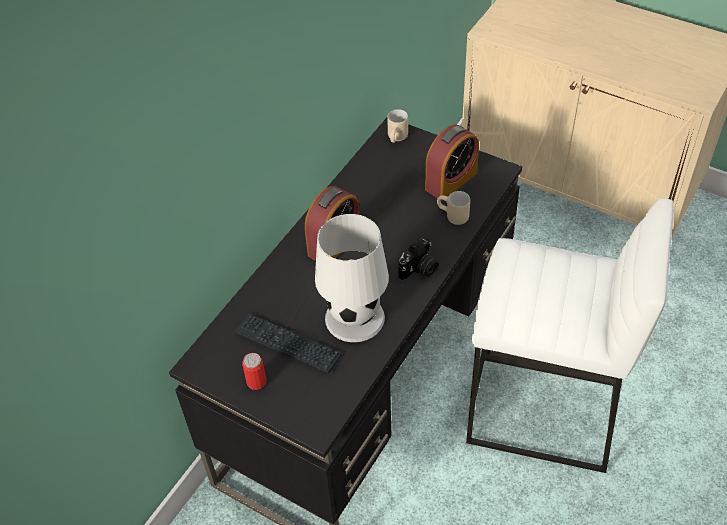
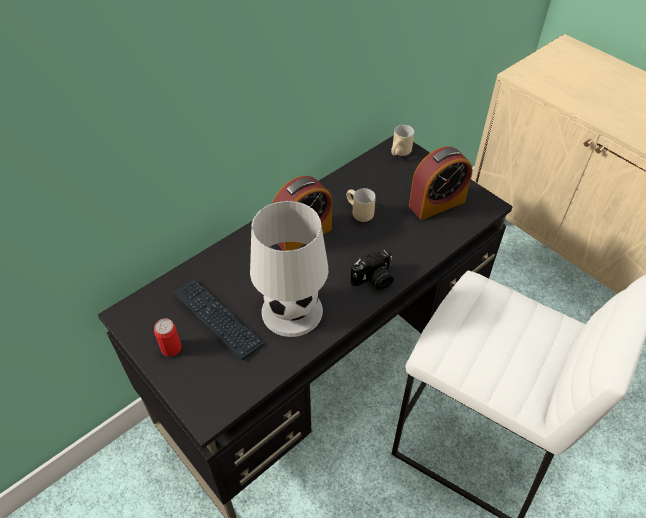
camera: 15 degrees right, 0 degrees up
beige mug [437,191,470,225] -> beige mug moved to [347,188,376,222]

